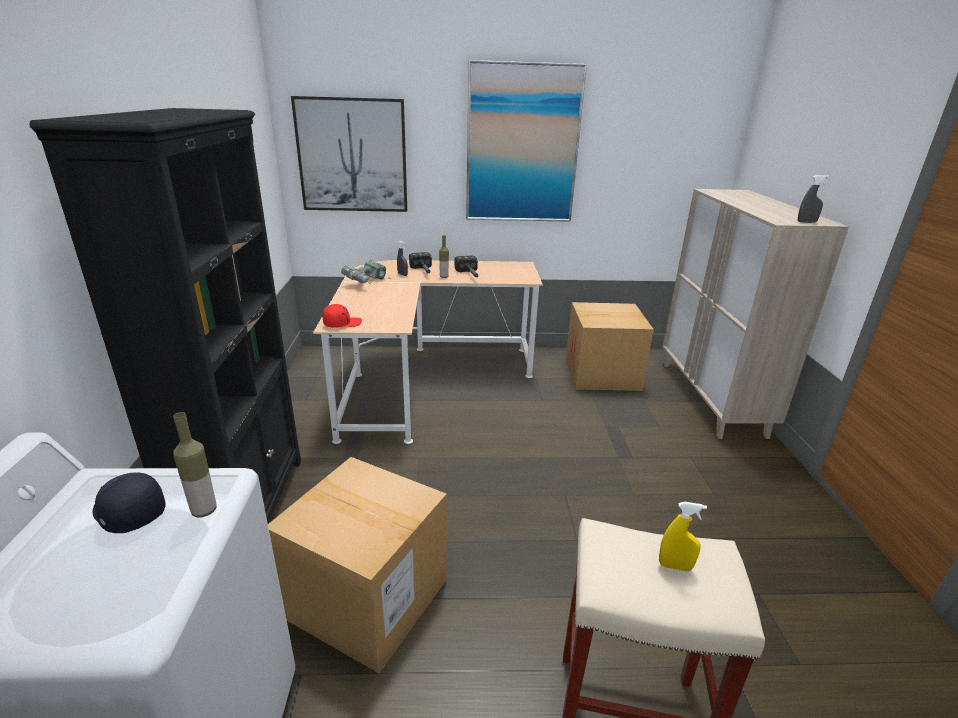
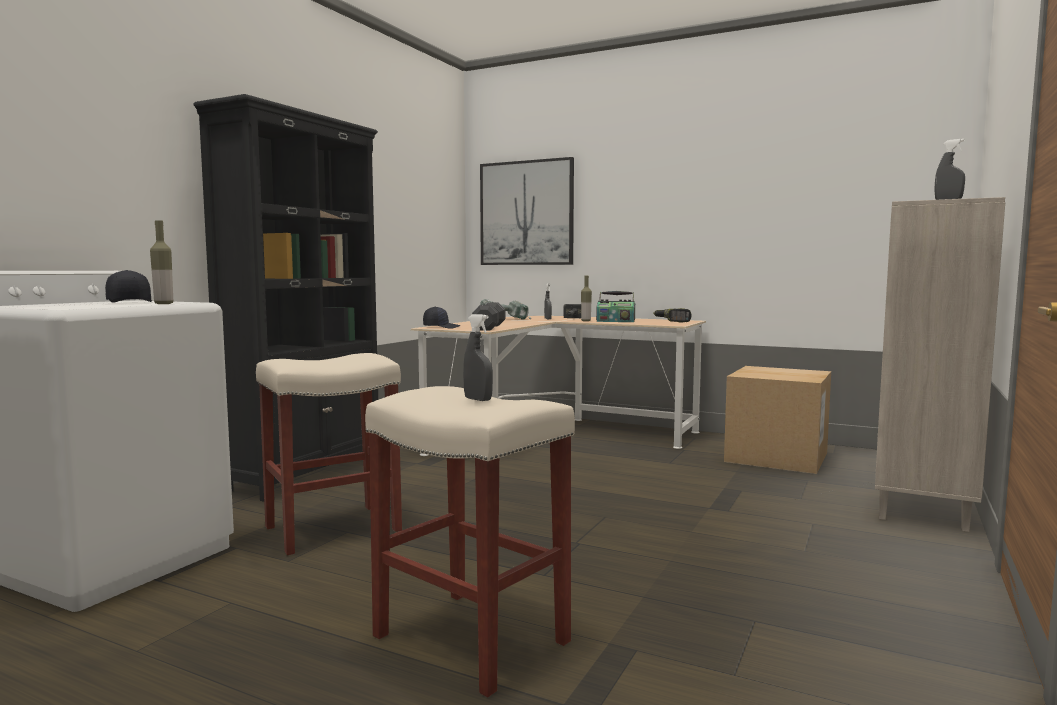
camera: 30 degrees right, 20 degrees down
cardboard box [268,457,447,673] -> beige stool [256,353,402,555]
red cap [323,304,362,328] -> black cap [423,307,461,328]
hammer [454,256,479,277] -> radio [596,291,635,322]
picture [466,60,587,222] -> none
yellow spray bottle [659,502,707,571] -> grey spray bottle [463,314,493,401]
none -> black dumbbell [472,302,505,331]
none -> power drill [653,308,692,322]

